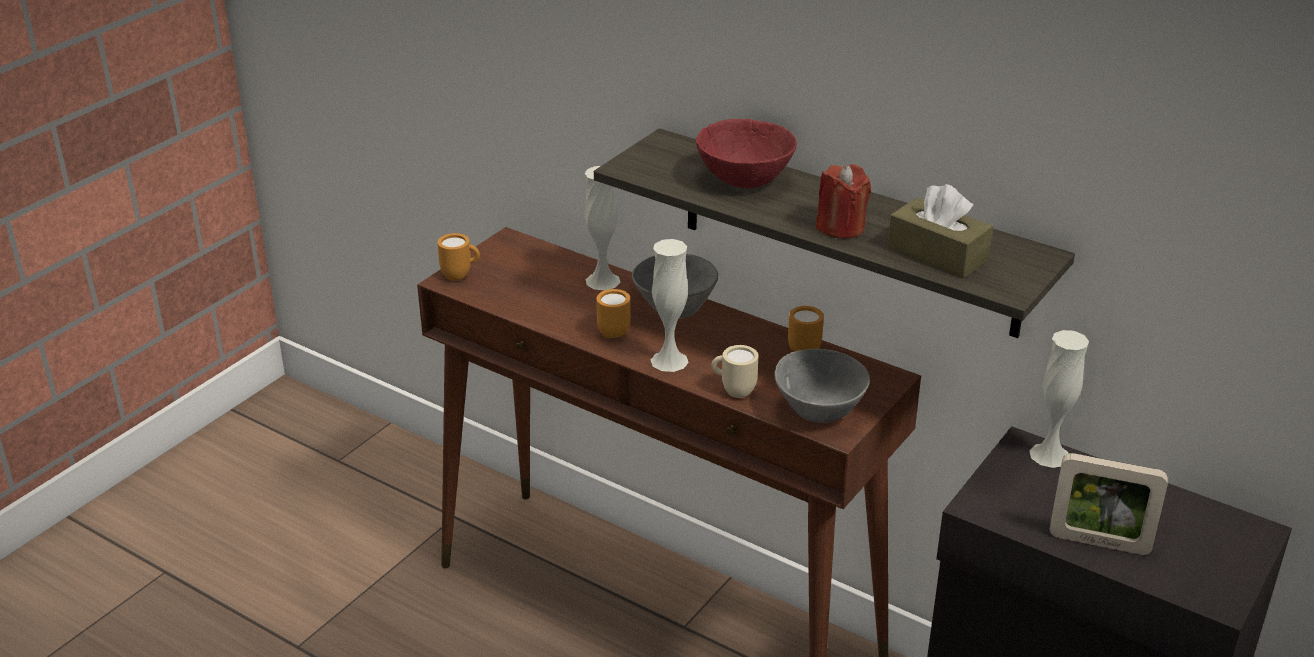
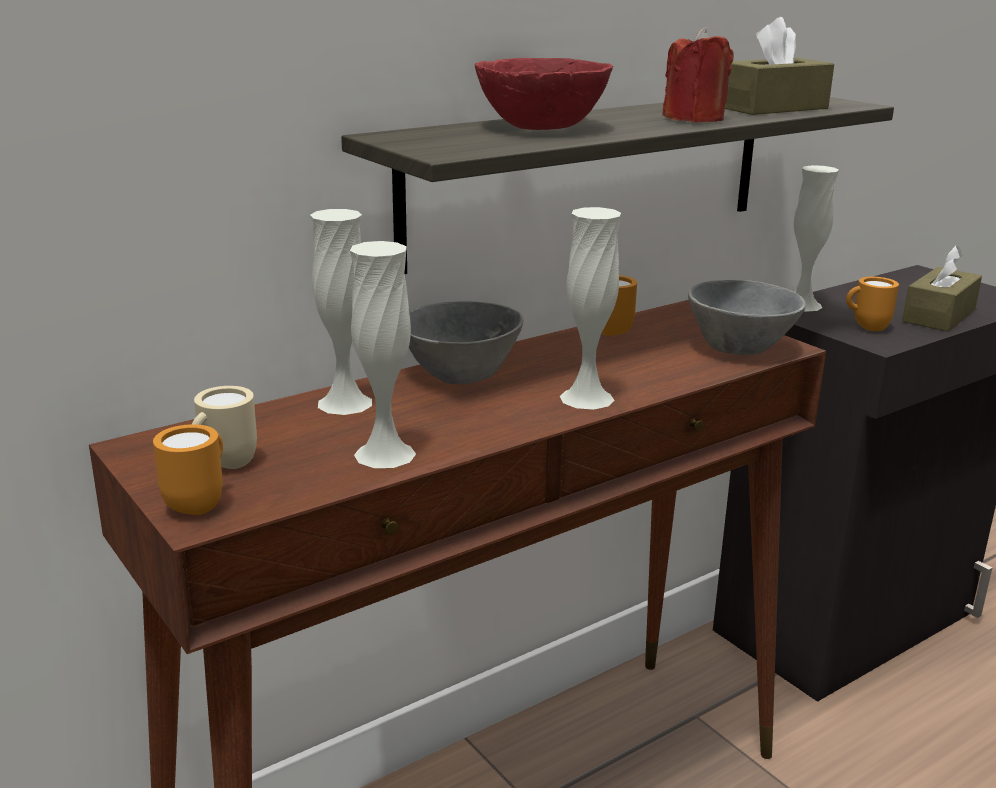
camera: 70 degrees left, 10 degrees down
orange mug [596,289,631,338] -> orange mug moved to [846,276,899,331]
beige mug [712,345,758,398] -> beige mug moved to [192,386,257,469]
picture frame [1050,453,1168,555] -> brown tissue box [902,245,982,332]
none -> white vase [350,241,416,468]

